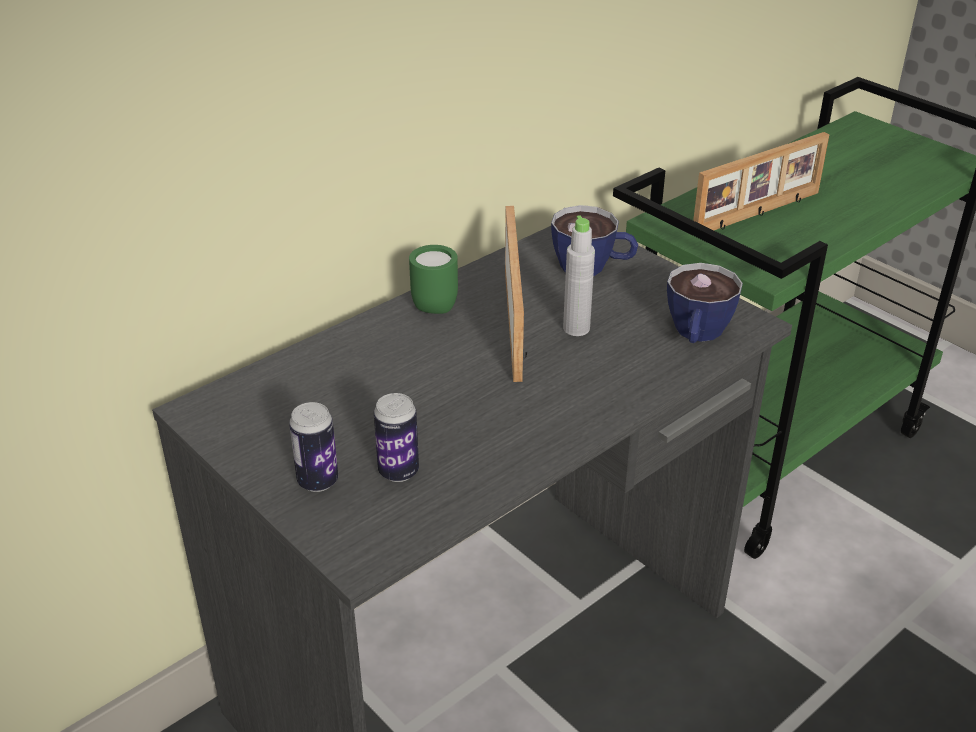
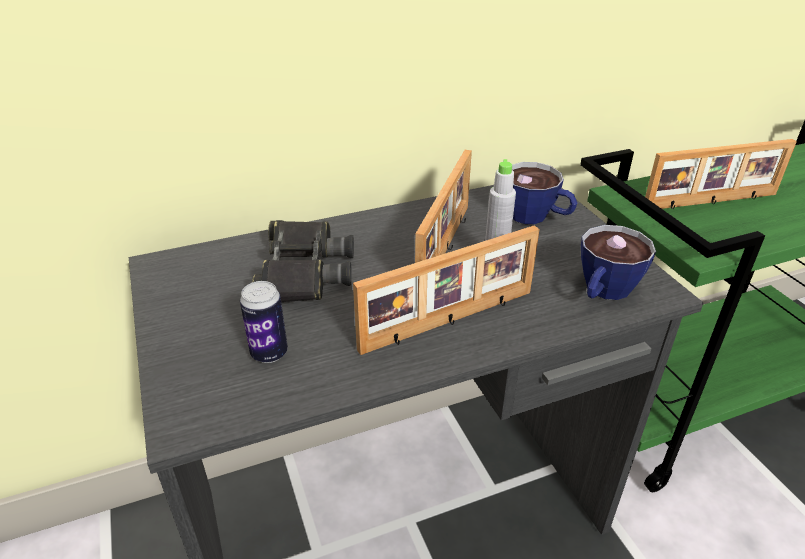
camera: 20 degrees right, 0 degrees up
can [289,402,338,492] -> none
green mug [409,245,458,314] -> none
none -> black binoculars [252,220,354,302]
none -> picture frame [353,225,540,355]

